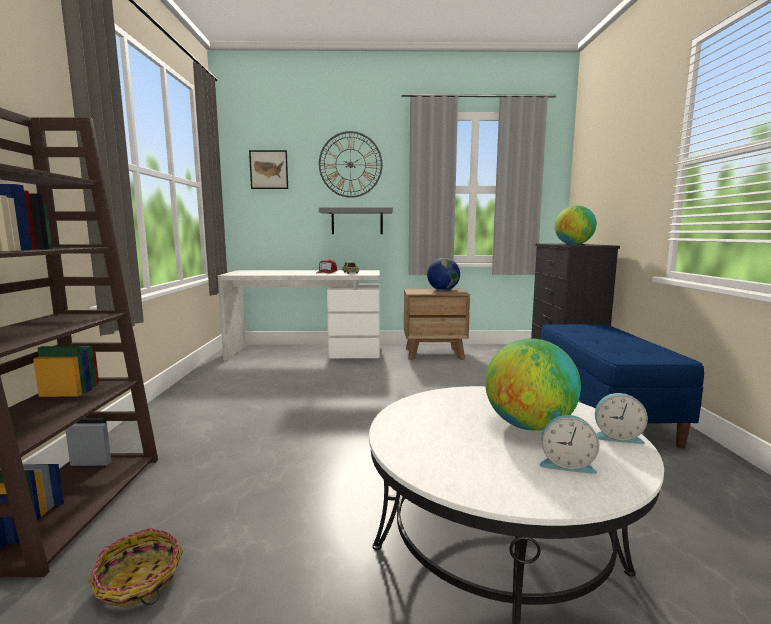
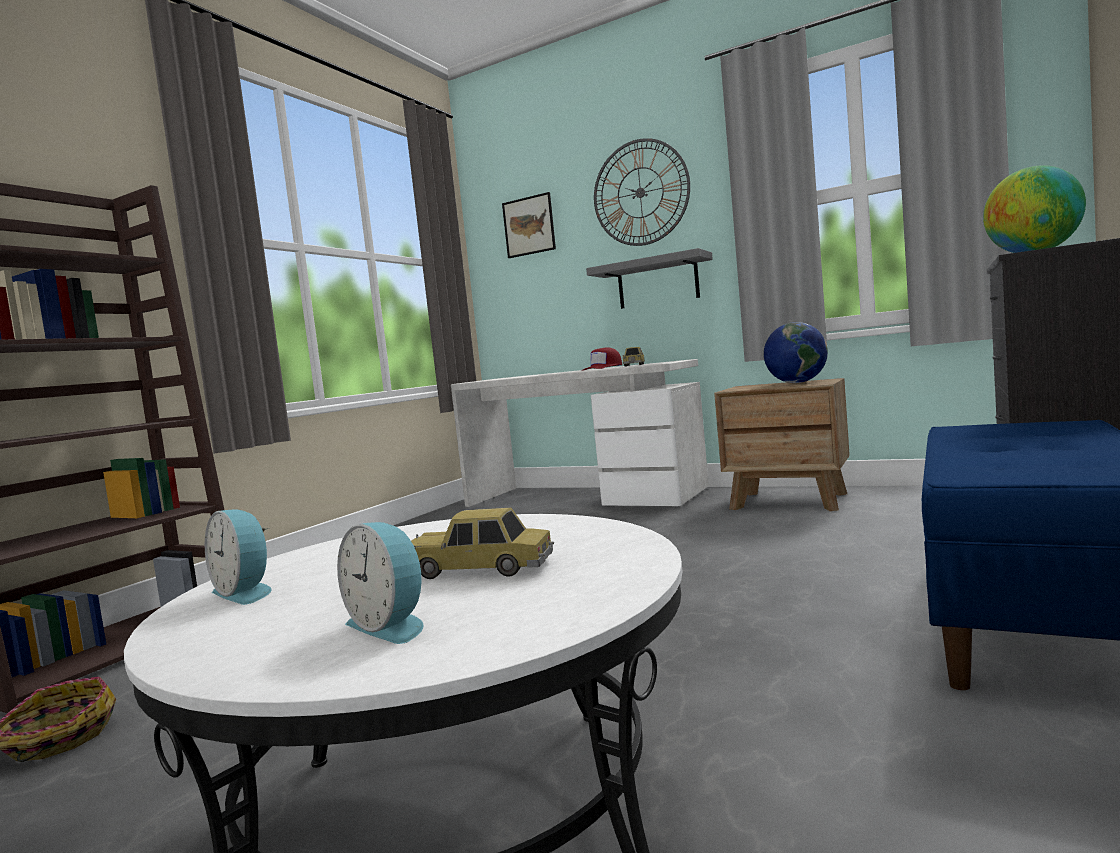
camera: 30 degrees right, 5 degrees down
globe [485,338,581,431] -> toy car [411,508,554,579]
alarm clock [595,393,648,444] -> alarm clock moved to [205,509,272,605]

